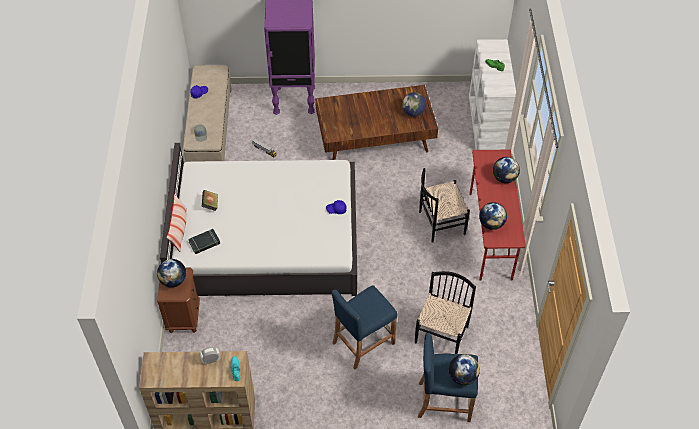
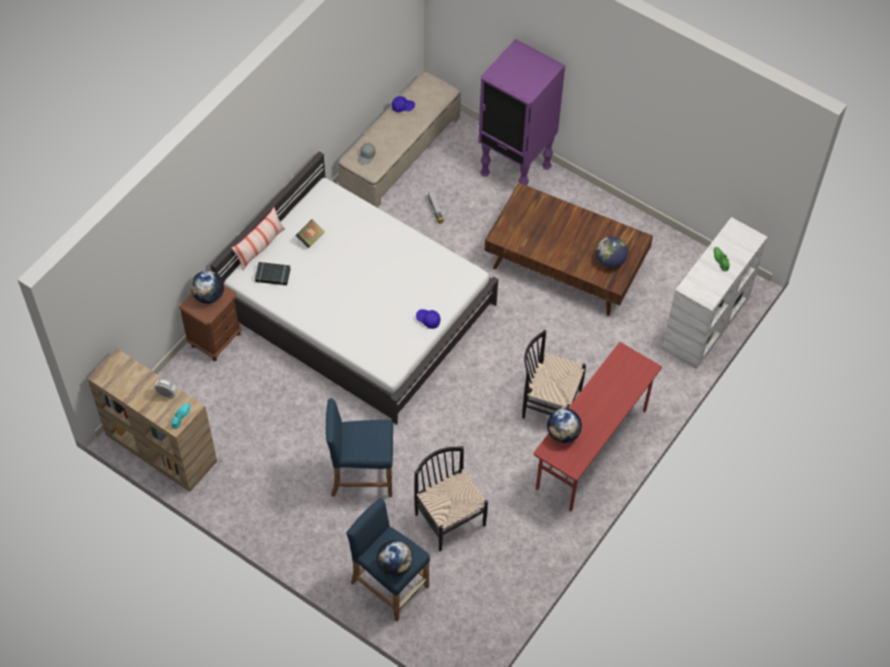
camera: 35 degrees right, 5 degrees up
black chair [415,271,476,354] -> black chair turned 90 degrees counterclockwise [414,446,488,551]
globe [493,157,520,183] -> none

